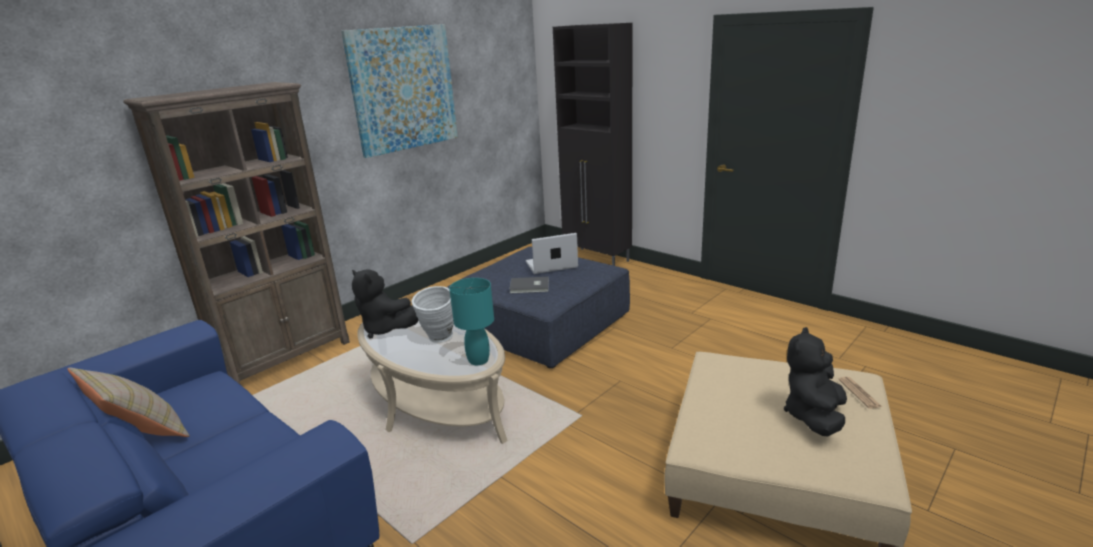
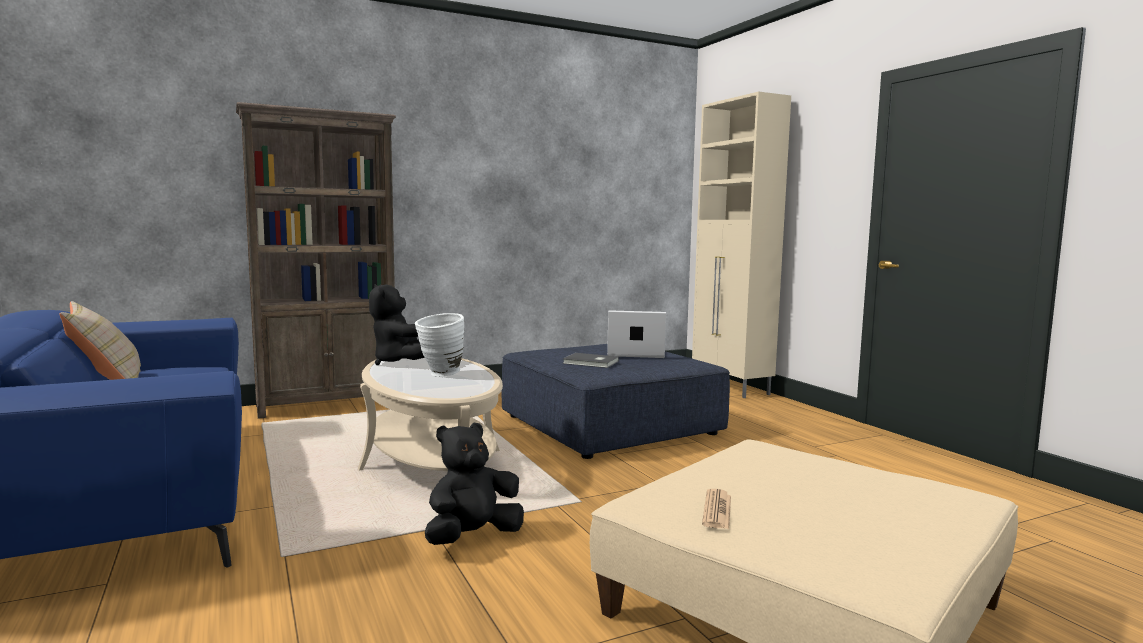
camera: 20 degrees right, 15 degrees down
picture [341,24,458,158] -> none
turquoise table lamp [449,278,494,365] -> none
black cabinet [553,23,632,266] -> beige cabinet [692,92,791,398]
black plush toy [784,327,847,436] -> black plush toy moved to [425,423,524,545]
newspaper [838,377,882,409] -> newspaper moved to [702,489,731,529]

